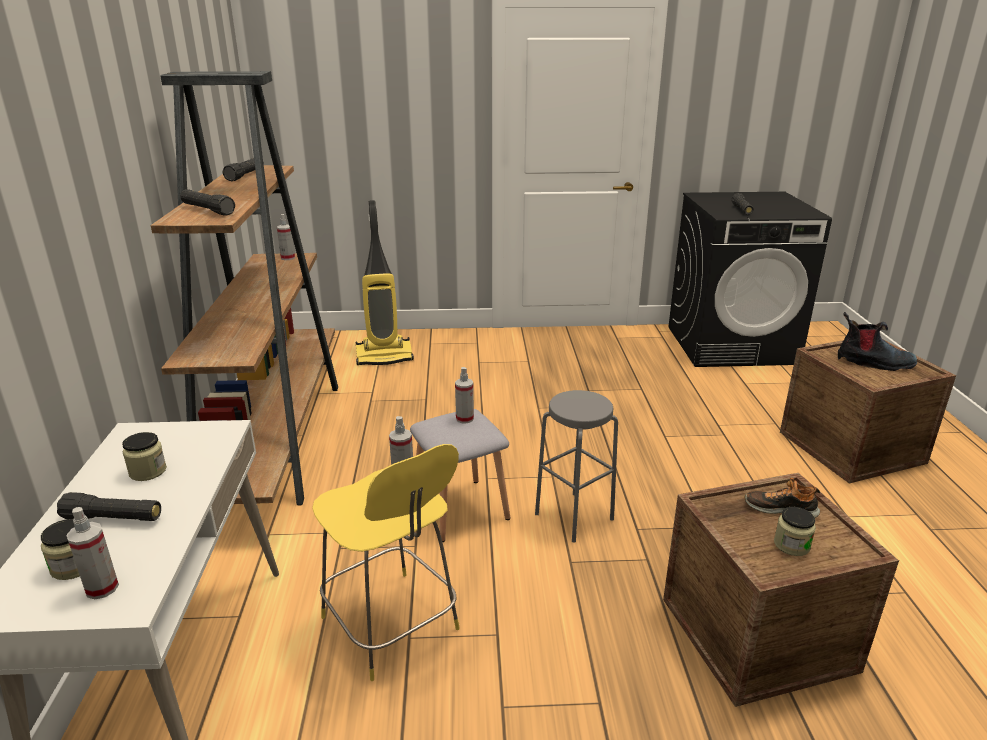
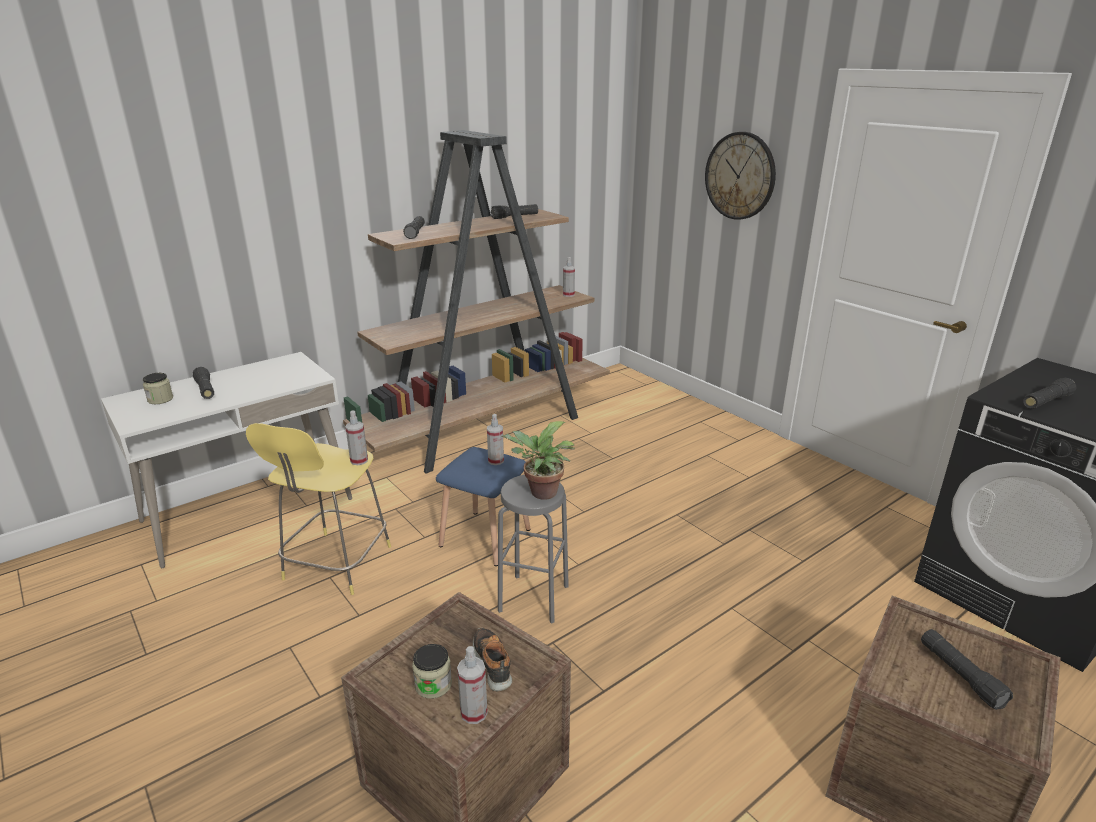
camera: 55 degrees right, 0 degrees up
spray bottle [66,507,119,599] -> spray bottle moved to [457,646,488,724]
jar [122,432,167,481] -> none
vacuum cleaner [356,200,414,365] -> none
grey stool [410,409,510,542] -> blue stool [436,447,531,566]
boot [838,312,917,371] -> black flashlight [921,629,1013,710]
none -> potted plant [501,421,575,499]
none -> wall clock [705,132,776,220]

